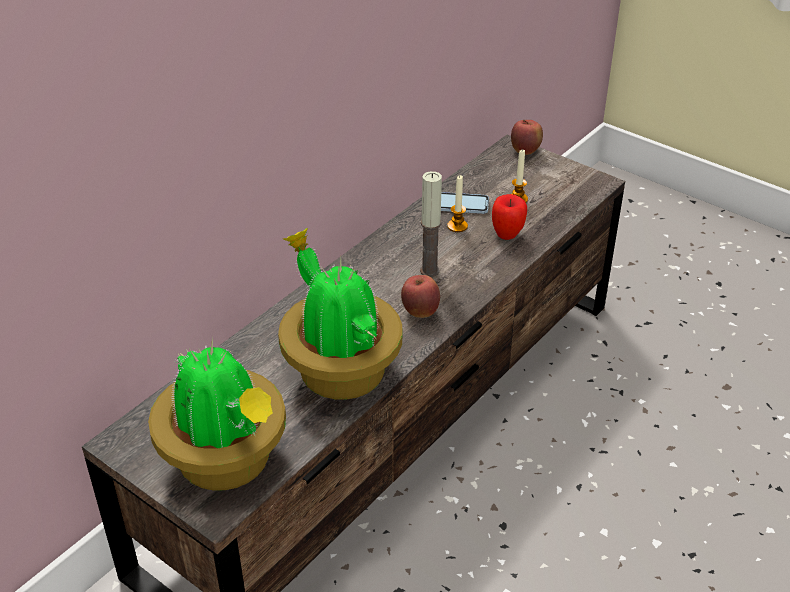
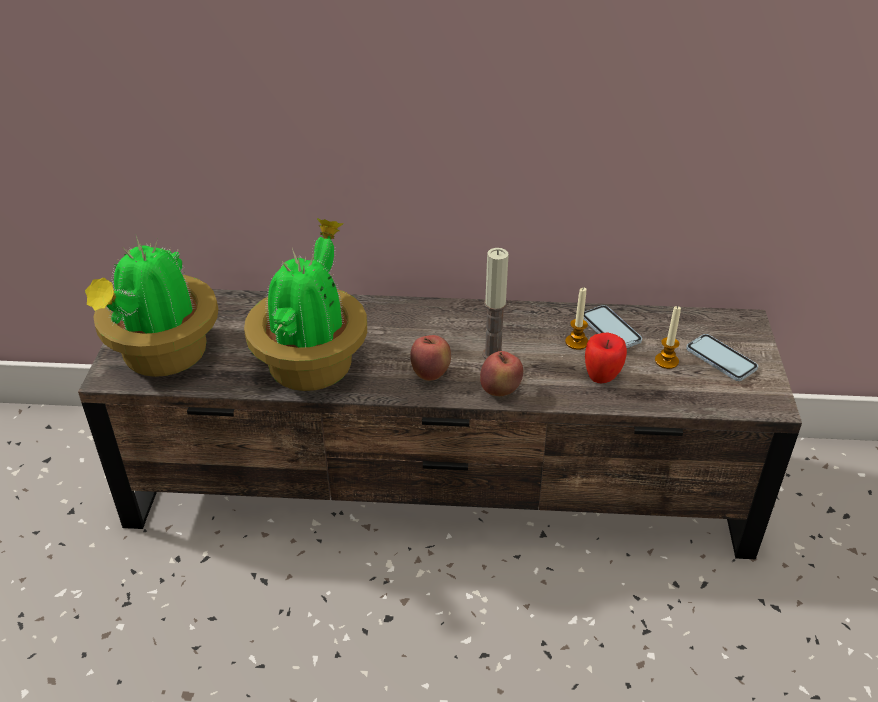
camera: 55 degrees right, 0 degrees up
apple [511,120,543,155] -> apple moved to [480,351,523,396]
none -> phone [686,334,758,381]

